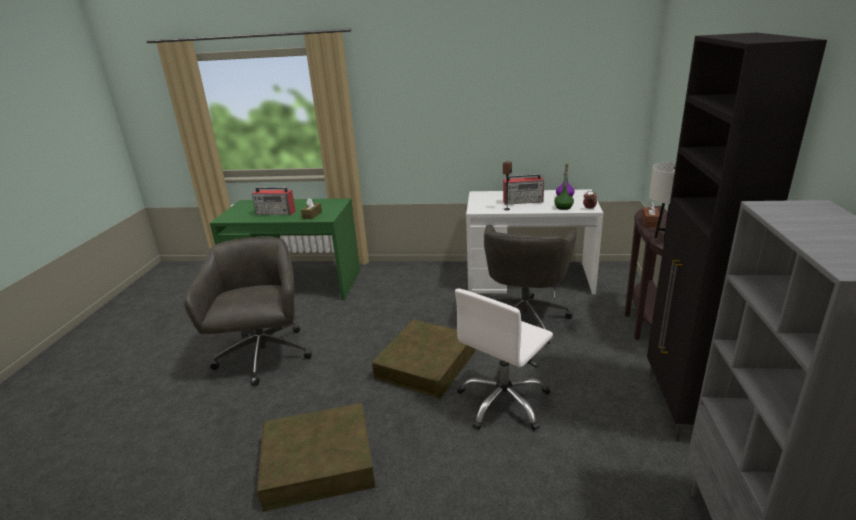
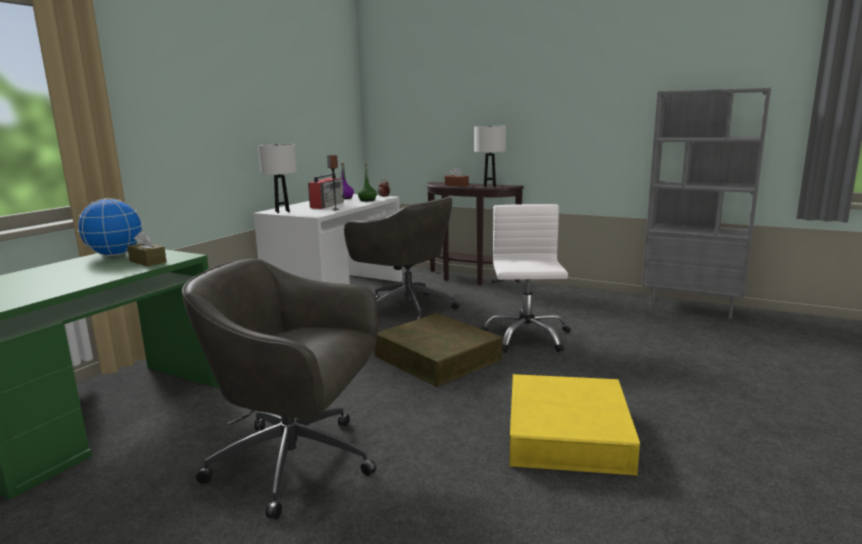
camera: 70 degrees left, 10 degrees down
radio [252,187,296,216] -> none
brown storage box [257,403,376,512] -> yellow storage box [509,374,640,476]
white office chair [455,289,553,431] -> white office chair turned 150 degrees counterclockwise [481,204,570,353]
black cabinet [647,33,827,441] -> none
none -> globe [77,198,143,256]
none -> white table lamp [258,144,297,213]

